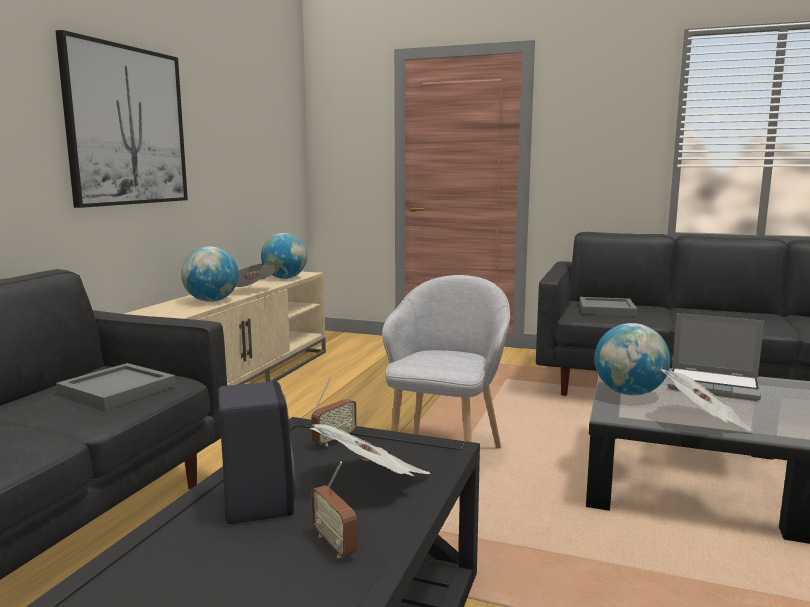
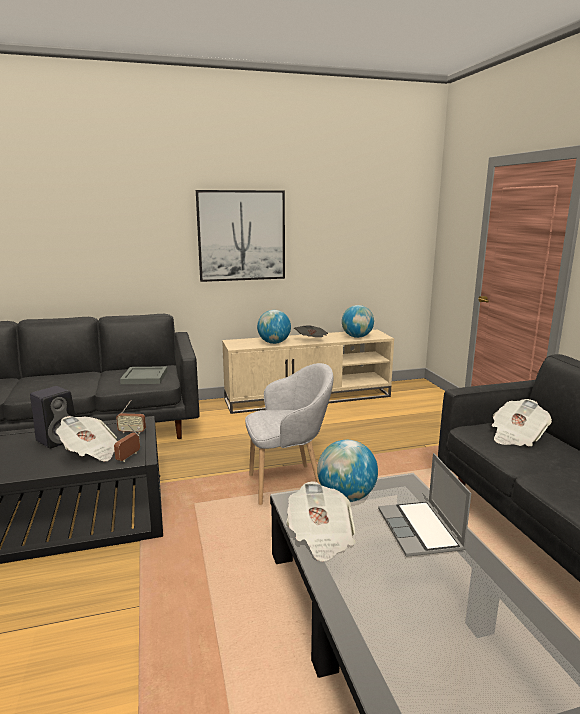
camera: 55 degrees right, 5 degrees up
radio [312,461,357,558] -> radio moved to [114,424,140,462]
grey tray [579,297,637,316] -> newspaper [492,399,552,446]

